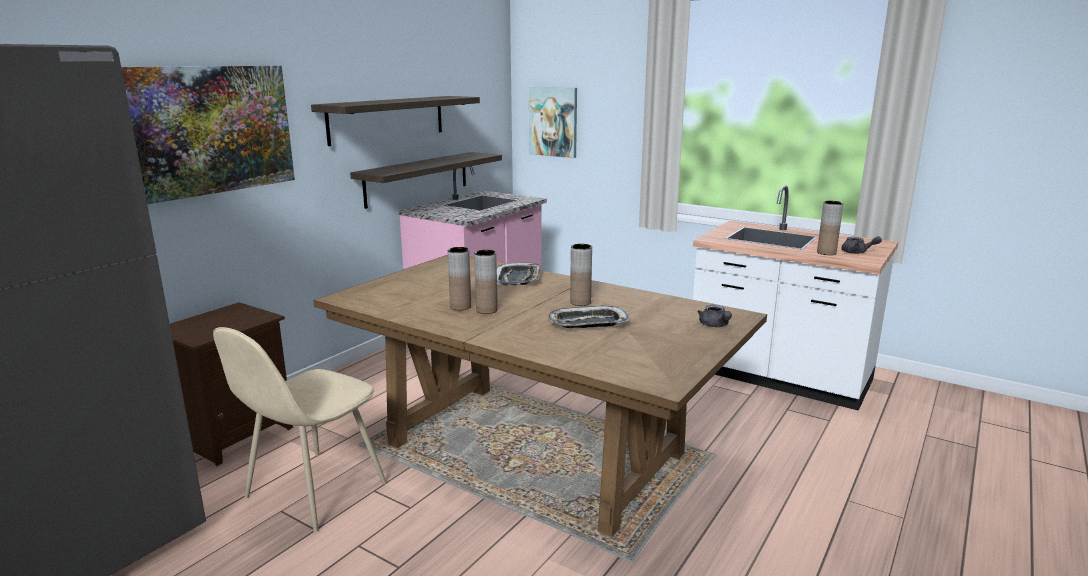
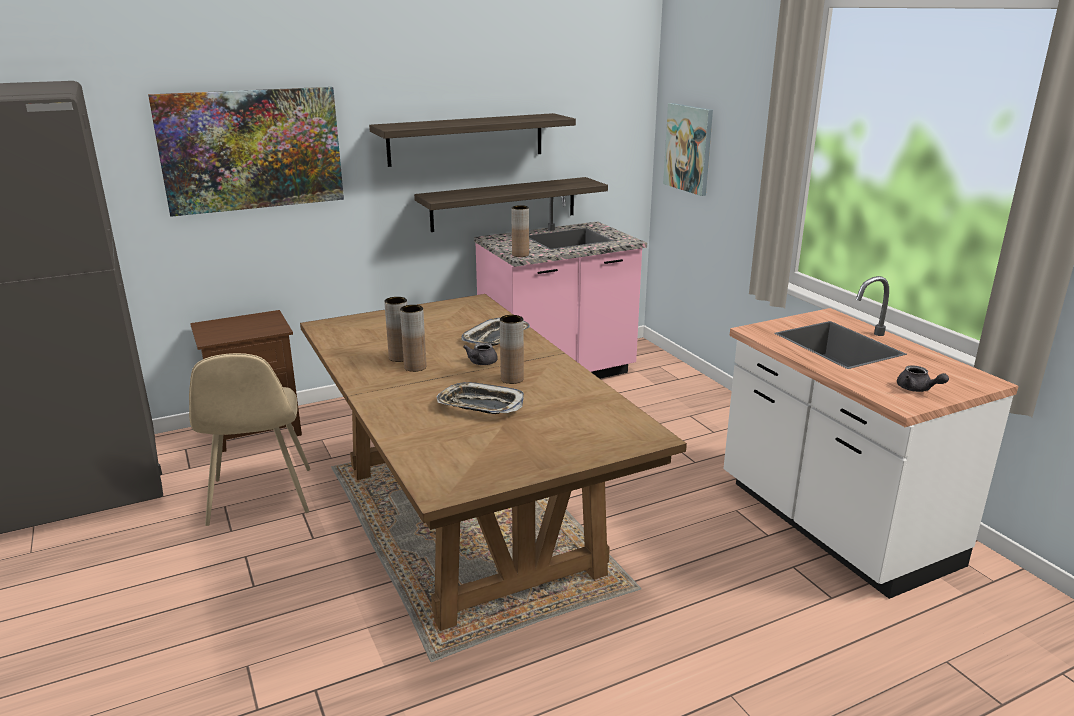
camera: 30 degrees right, 5 degrees up
beige chair [213,327,386,532] -> beige chair turned 75 degrees counterclockwise [189,353,310,526]
grey teapot [697,305,732,327] -> grey teapot moved to [463,343,498,365]
brown vase [817,201,843,255] -> brown vase moved to [511,205,529,257]

